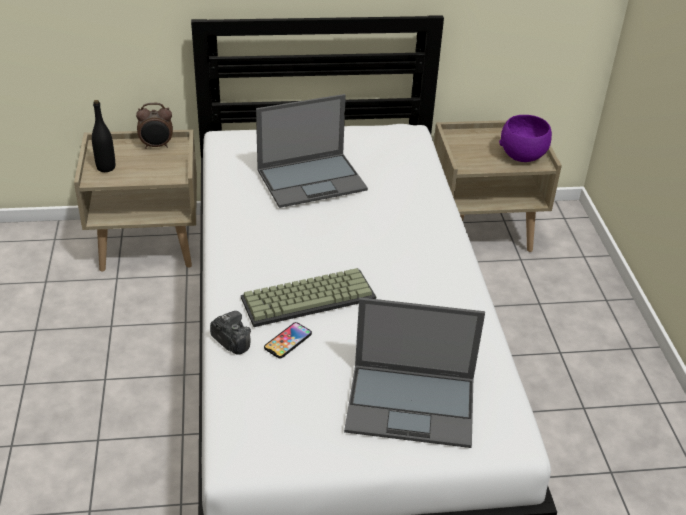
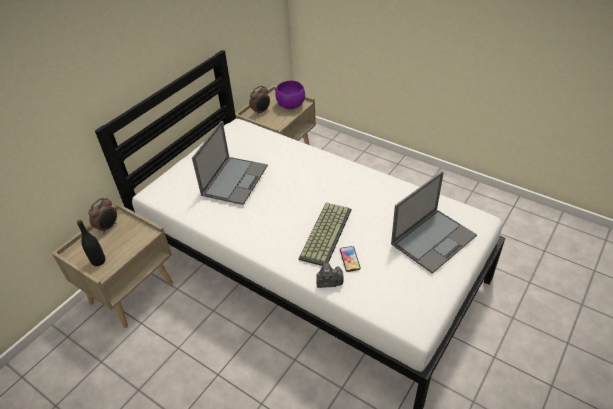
camera: 45 degrees left, 5 degrees up
none -> alarm clock [249,85,270,115]

